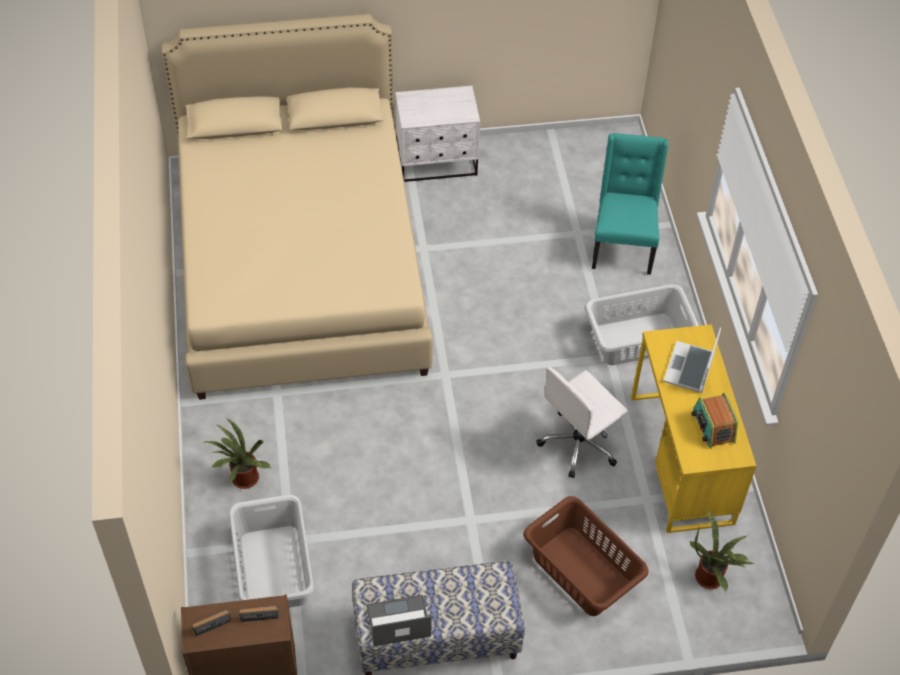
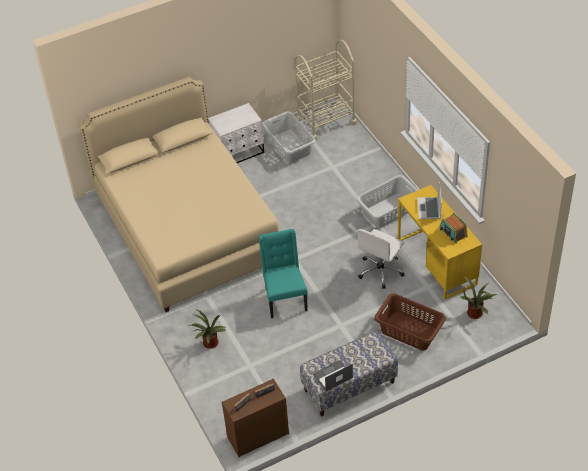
camera: 15 degrees left, 5 degrees down
grey laundry basket [229,495,314,608] -> grey laundry basket moved to [262,111,316,163]
turquoise chair [592,133,668,275] -> turquoise chair moved to [259,229,308,318]
none -> beige cart [294,40,357,140]

